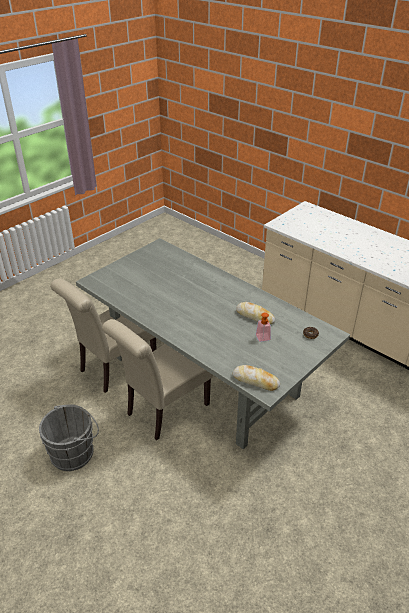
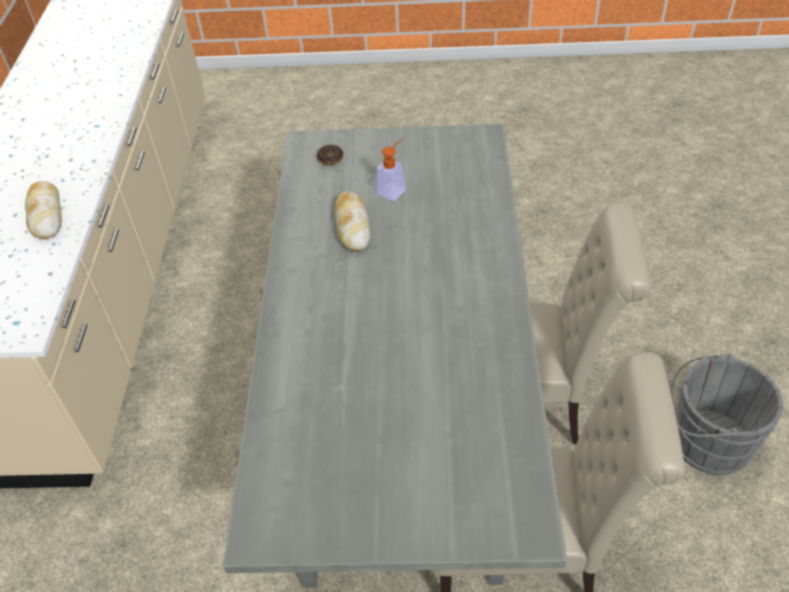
camera: 130 degrees left, 10 degrees up
bread [233,365,280,391] -> bread moved to [25,181,62,239]

